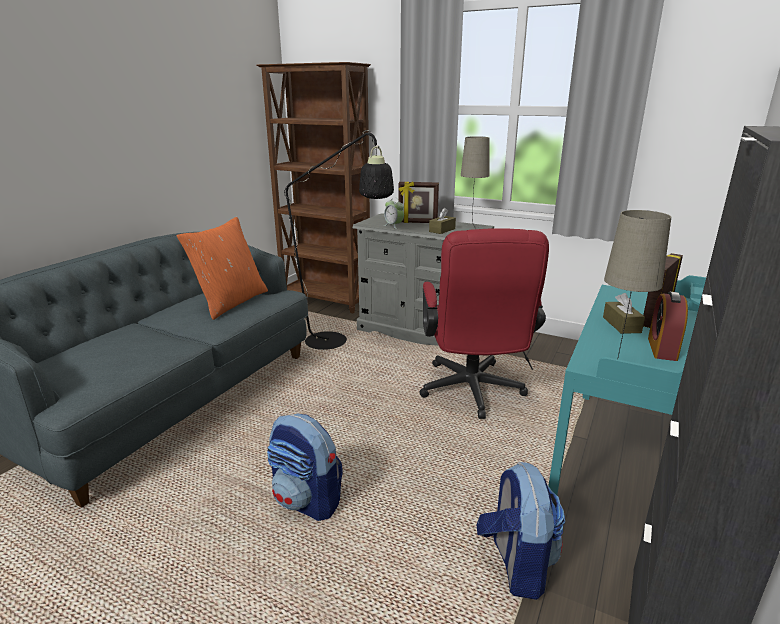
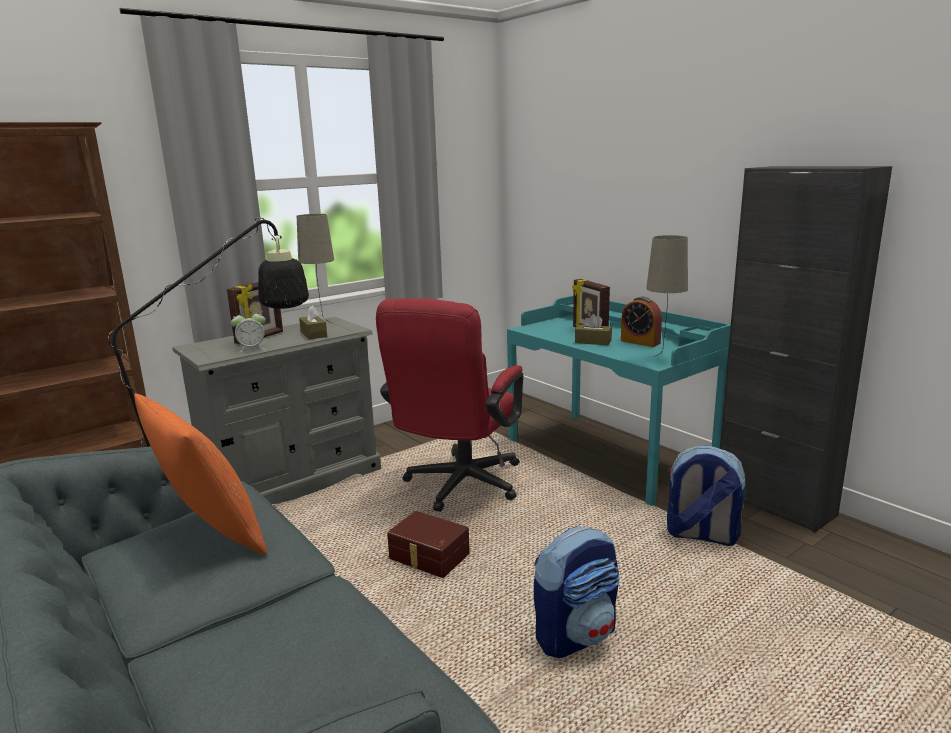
camera: 65 degrees left, 5 degrees down
red office chair [419,228,549,419] -> red office chair turned 90 degrees clockwise [376,298,523,512]
none -> brown storage box [387,511,470,578]

